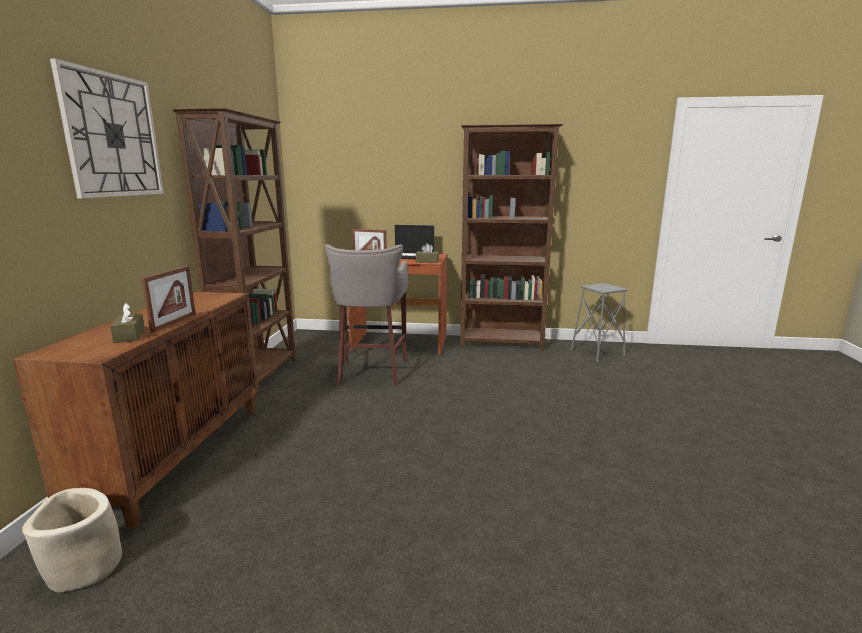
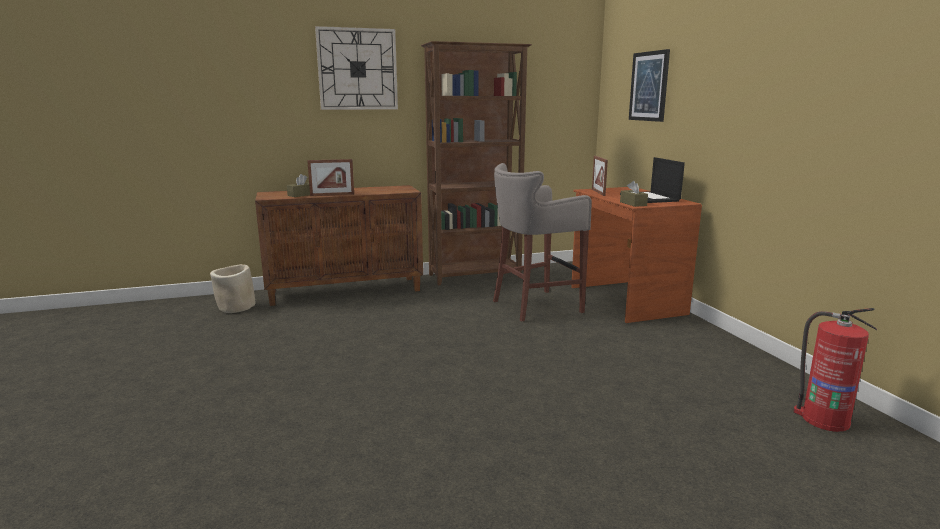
camera: 65 degrees right, 0 degrees up
brown bookcase [460,124,563,351] -> none
grey stool [571,283,627,362] -> fire extinguisher [794,308,877,432]
none -> picture [629,49,670,122]

